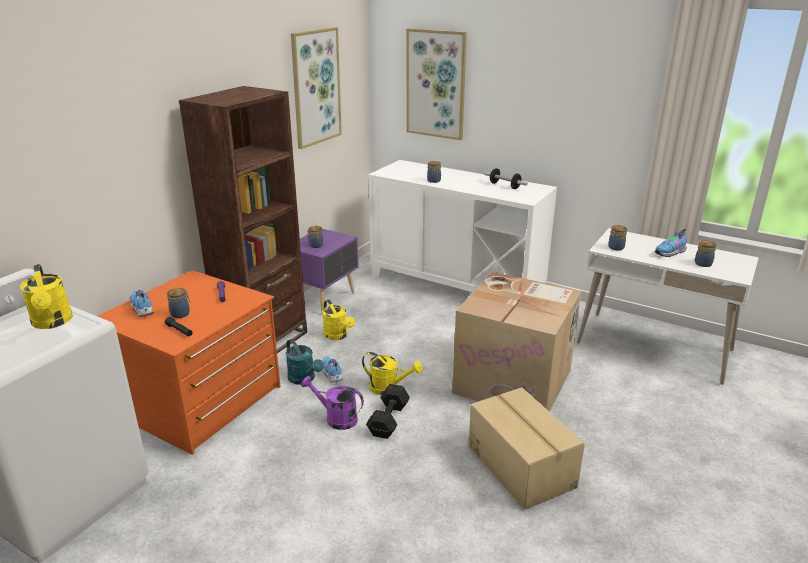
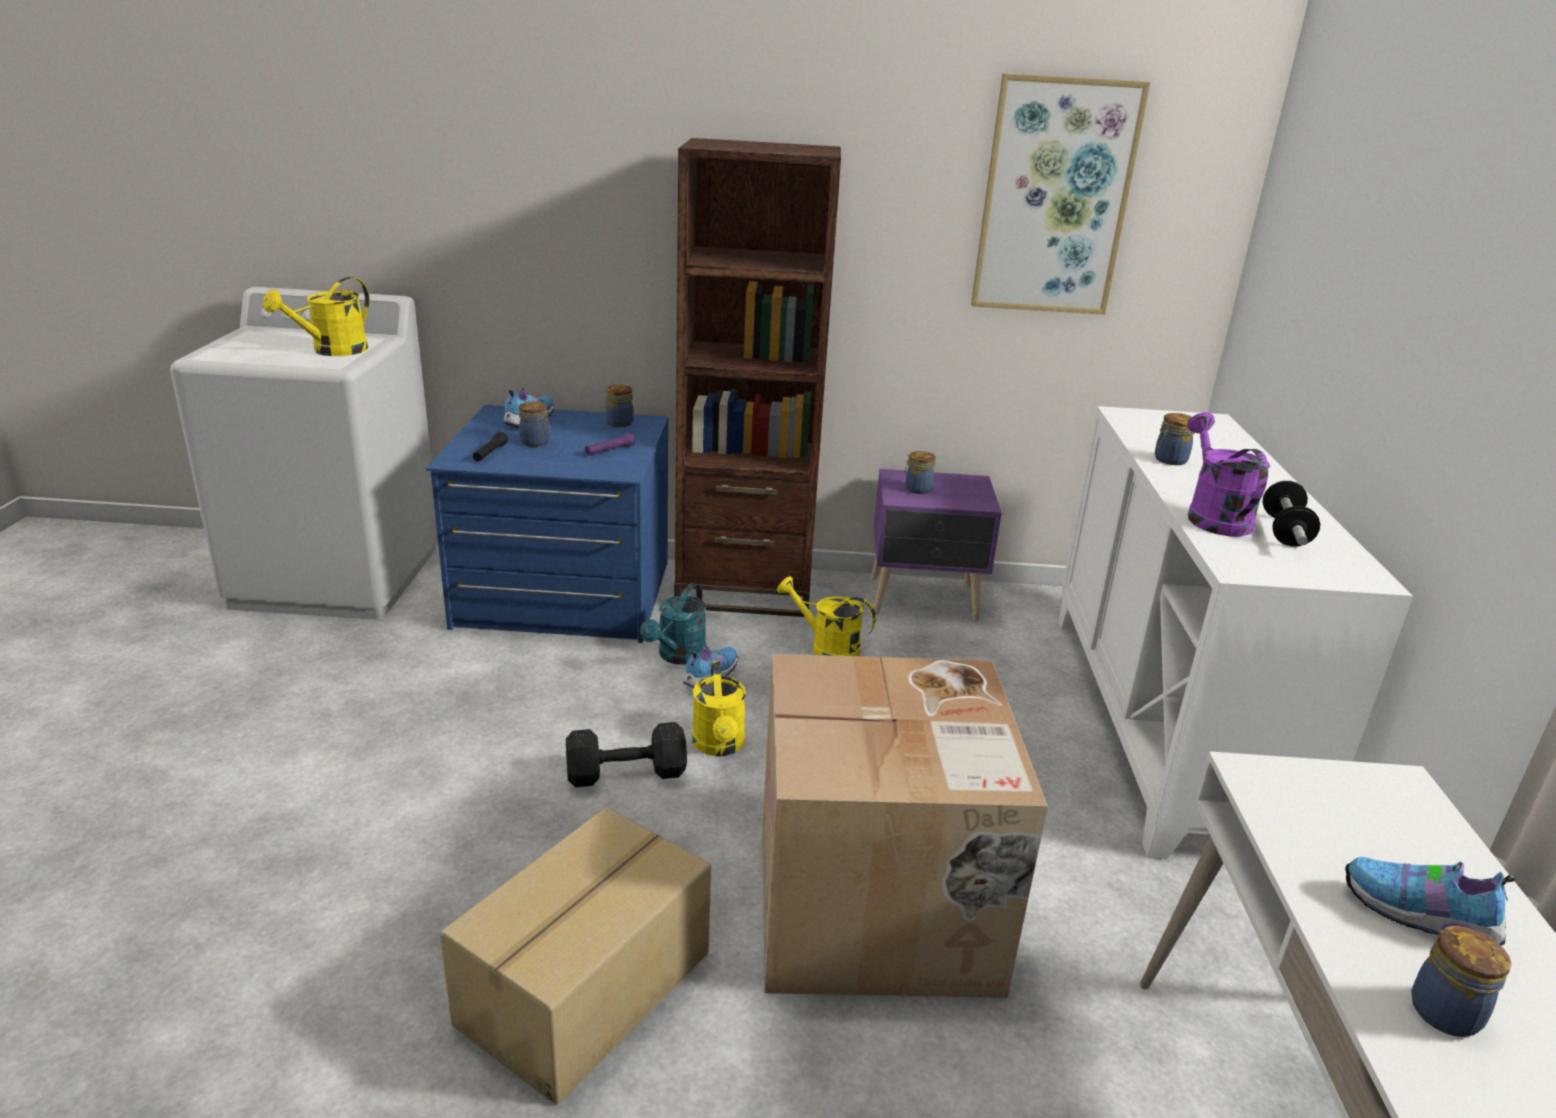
camera: 60 degrees right, 0 degrees up
orange dresser [98,270,281,455] -> blue dresser [426,405,669,643]
purple watering can [301,376,364,430] -> purple watering can moved to [1187,412,1270,537]
yellow watering can [322,299,355,340] -> yellow watering can turned 90 degrees clockwise [777,576,876,656]
picture [406,28,467,140] -> none
jar [608,225,627,250] -> jar moved to [605,385,634,427]

